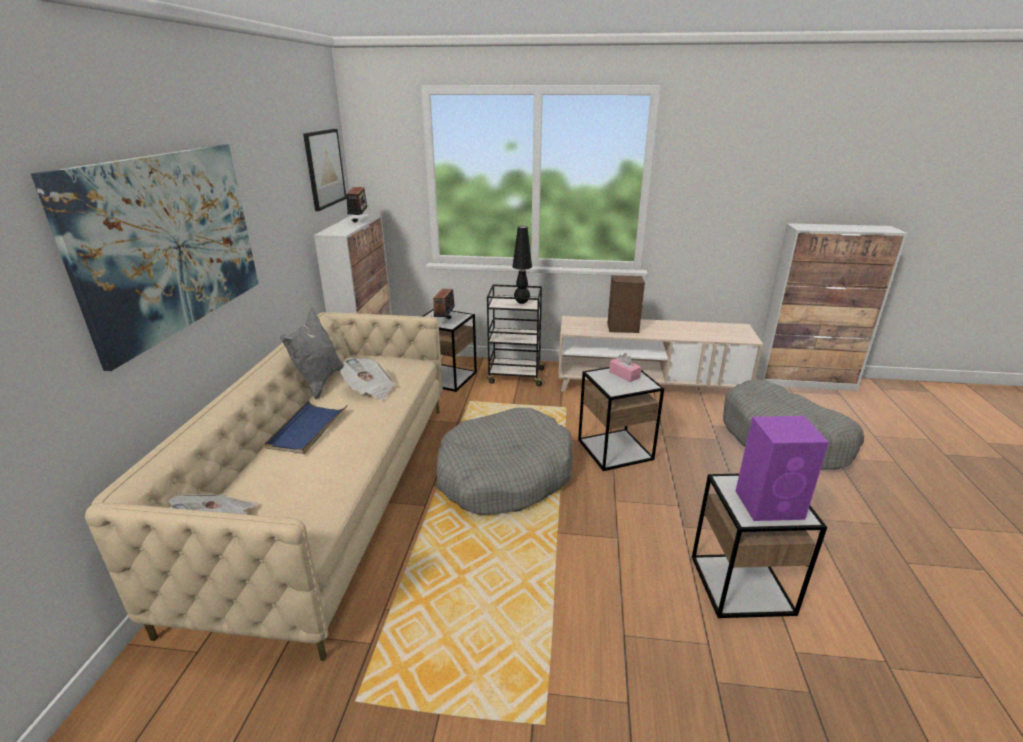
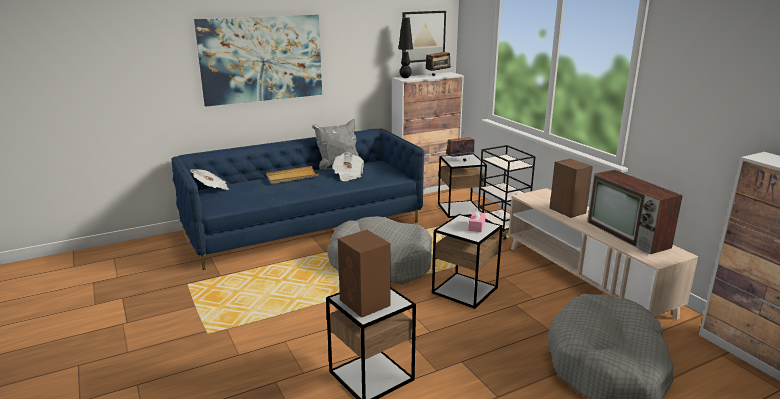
camera: 55 degrees right, 5 degrees down
beige sofa [85,312,443,661] -> blue sofa [171,128,424,270]
blue tray [264,400,347,454] -> beige tray [266,166,319,184]
black table lamp [512,226,532,304] -> black table lamp moved to [398,17,413,78]
purple speaker [736,416,829,521] -> brown speaker [338,230,391,318]
none -> television [587,170,683,254]

